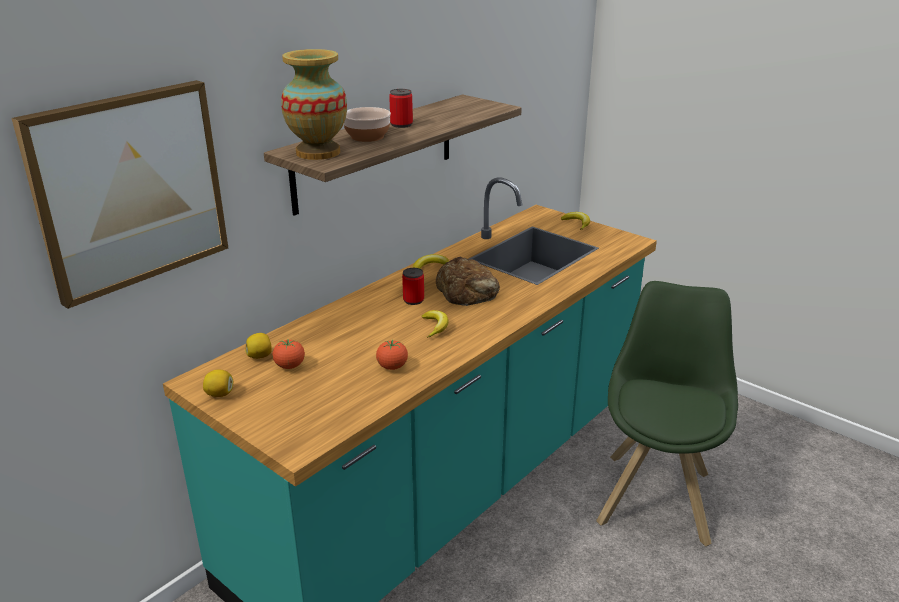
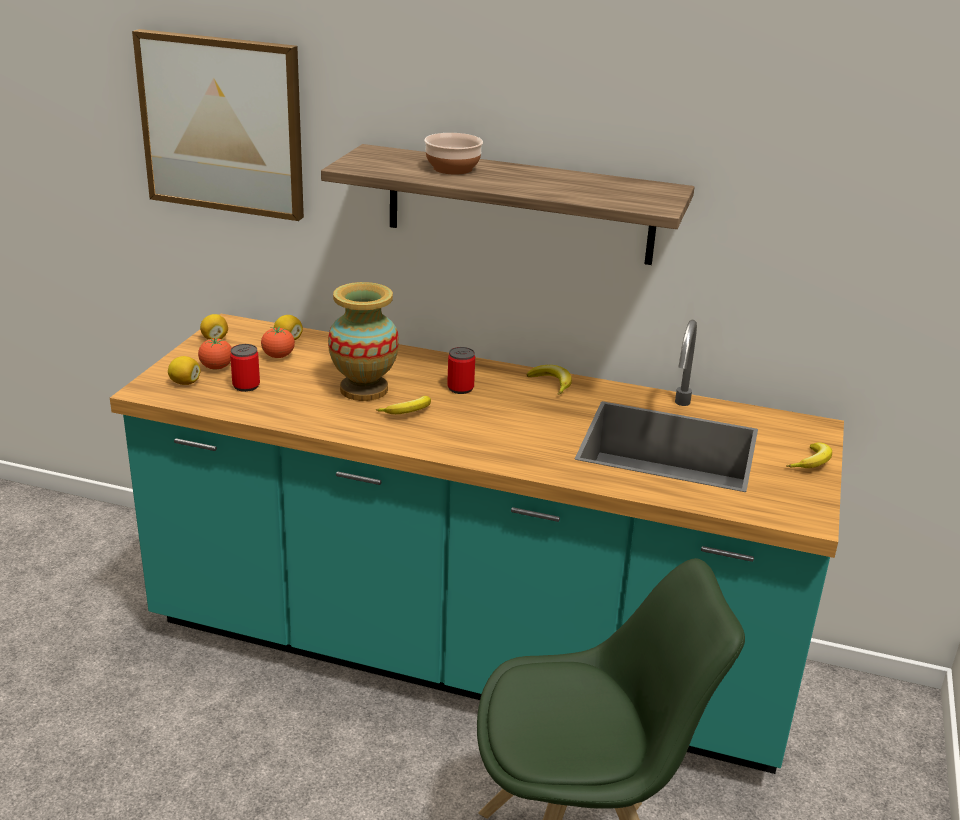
camera: 65 degrees right, 0 degrees up
vase [281,49,347,160] -> vase moved to [328,282,399,401]
tomato [376,339,408,370] -> tomato moved to [198,337,232,370]
can [389,89,413,128] -> can moved to [230,344,260,392]
bread [436,257,500,306] -> none
none -> lemon [168,356,201,385]

